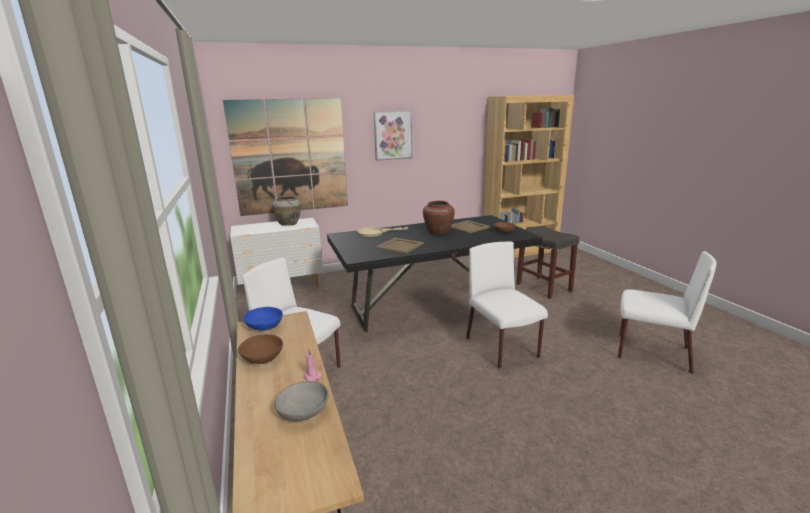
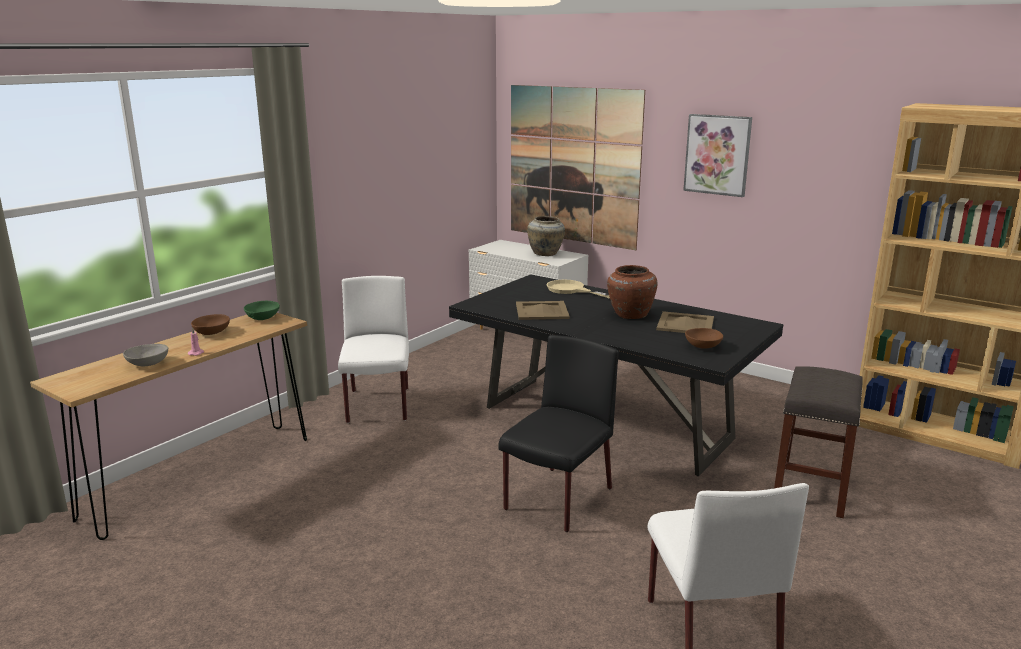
camera: 55 degrees right, 0 degrees up
blue bowl [243,307,283,331] -> green bowl [244,301,280,320]
white chair [466,241,548,369] -> black chair [498,335,619,532]

